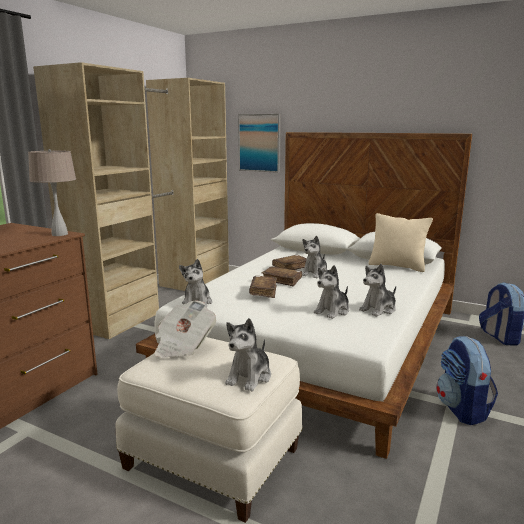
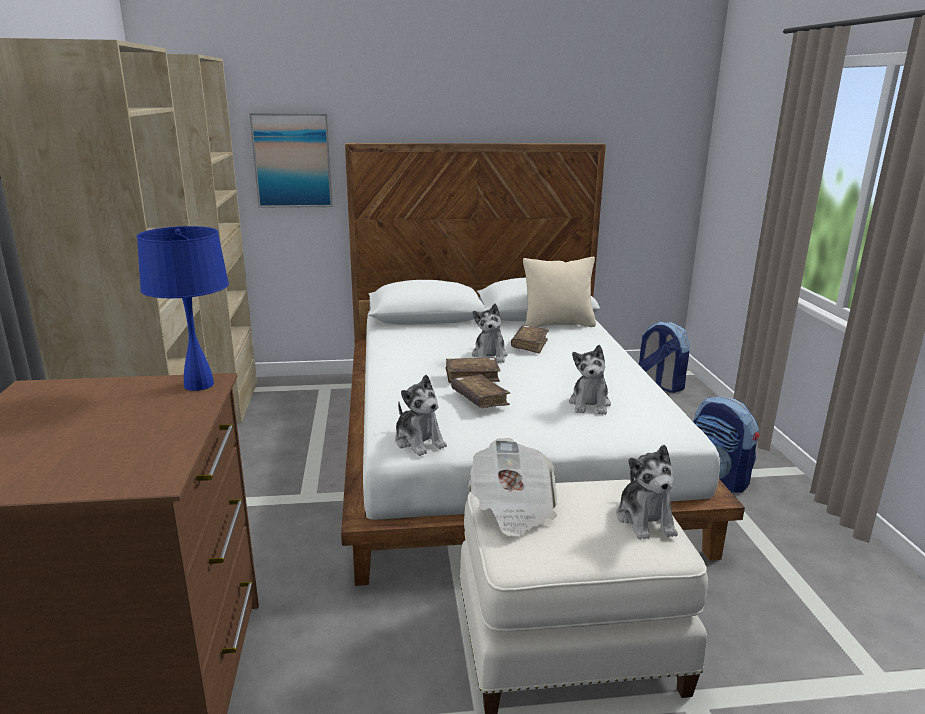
camera: 35 degrees left, 5 degrees up
beige table lamp [28,149,76,236] -> blue table lamp [137,226,229,391]
brown book [272,255,307,270] -> brown book moved to [511,325,549,354]
plush toy [359,264,396,317] -> none

